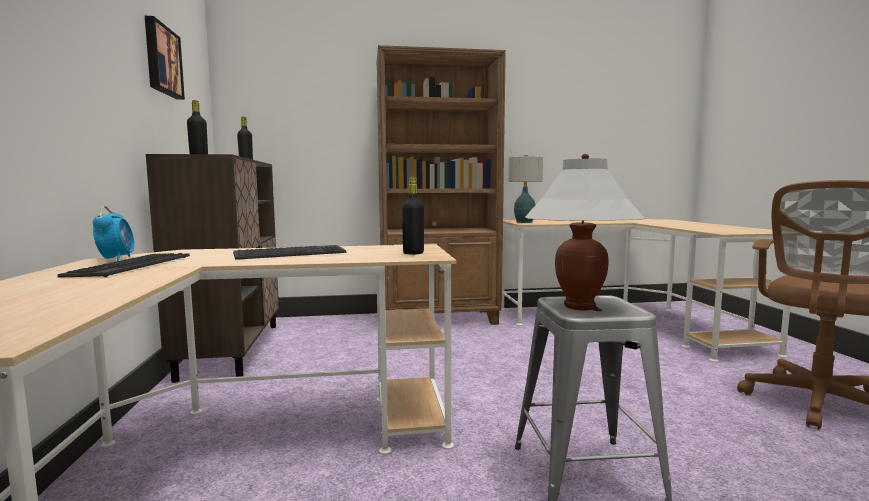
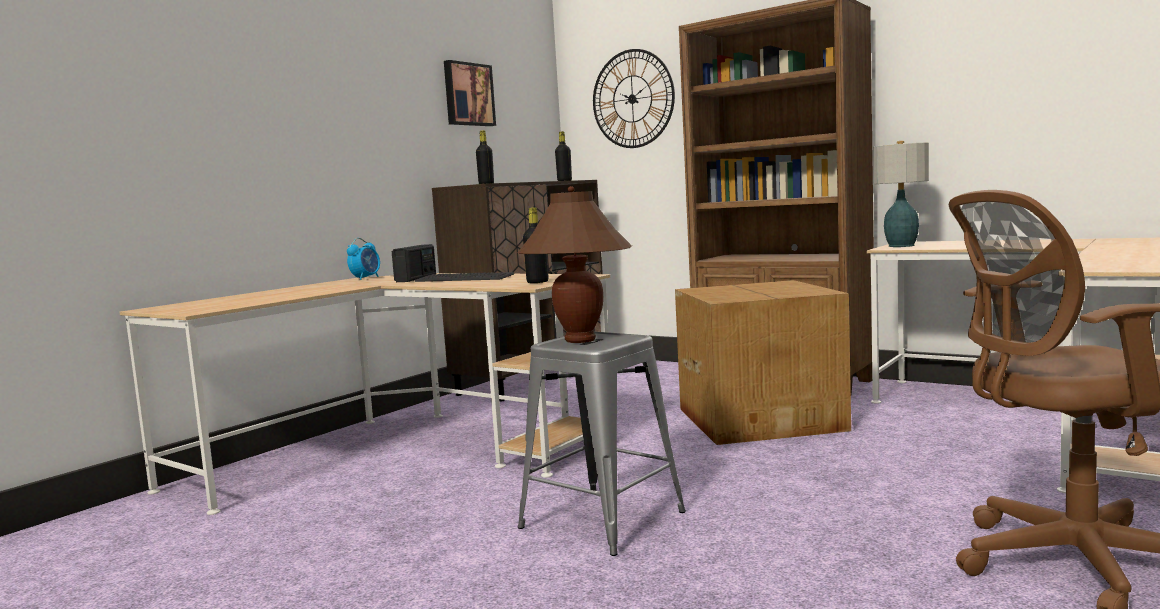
camera: 45 degrees right, 0 degrees up
keyboard [57,253,190,278] -> none
white table lamp [525,154,646,311] -> brown table lamp [518,186,632,343]
none -> radio [392,244,436,282]
none -> wall clock [593,49,675,148]
none -> cardboard box [675,280,851,445]

